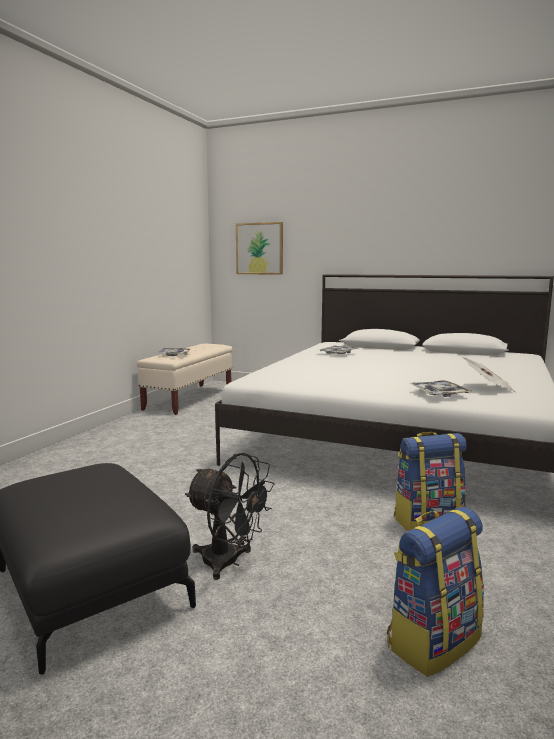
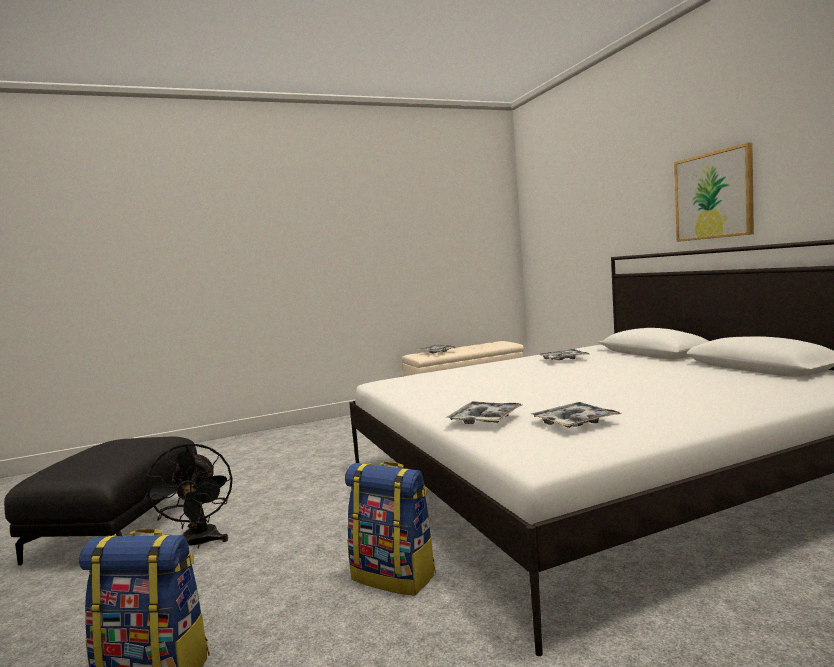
camera: 45 degrees right, 5 degrees down
picture [236,222,283,275] -> picture moved to [674,143,754,242]
newspaper [462,357,516,392] -> tray [531,402,621,428]

